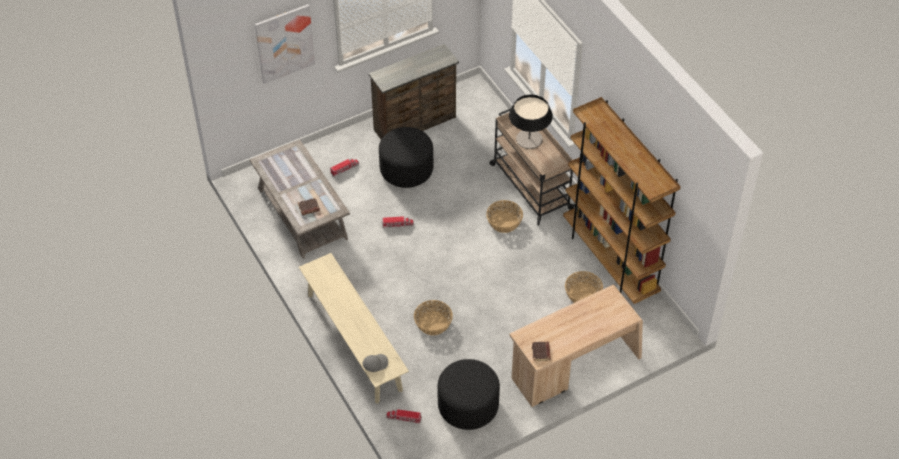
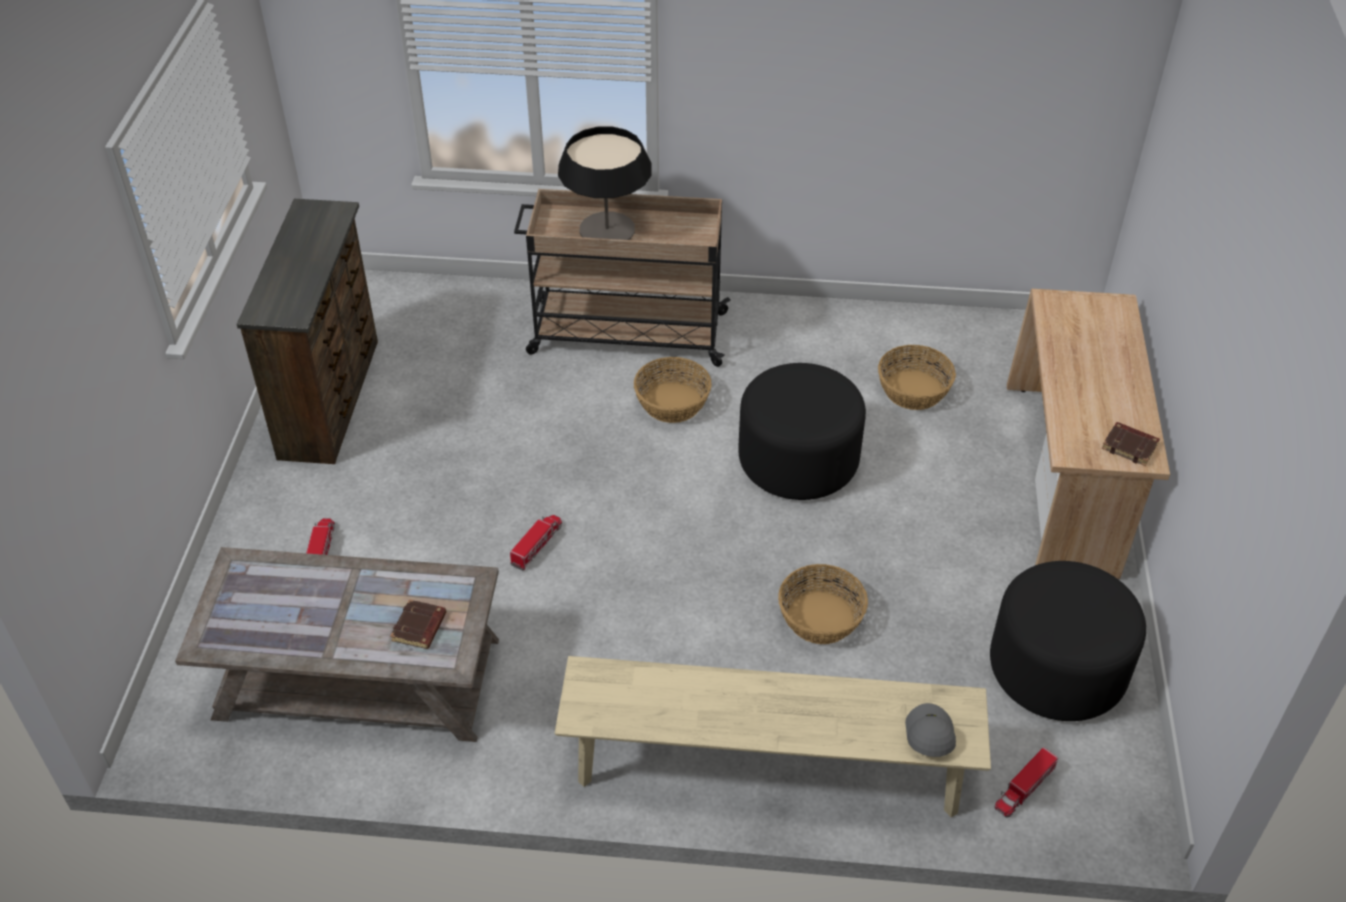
camera: 55 degrees left, 5 degrees down
picture [255,5,315,84] -> none
black ottoman [379,127,433,188] -> black ottoman moved to [738,363,866,500]
brown bookcase [563,97,681,304] -> none

